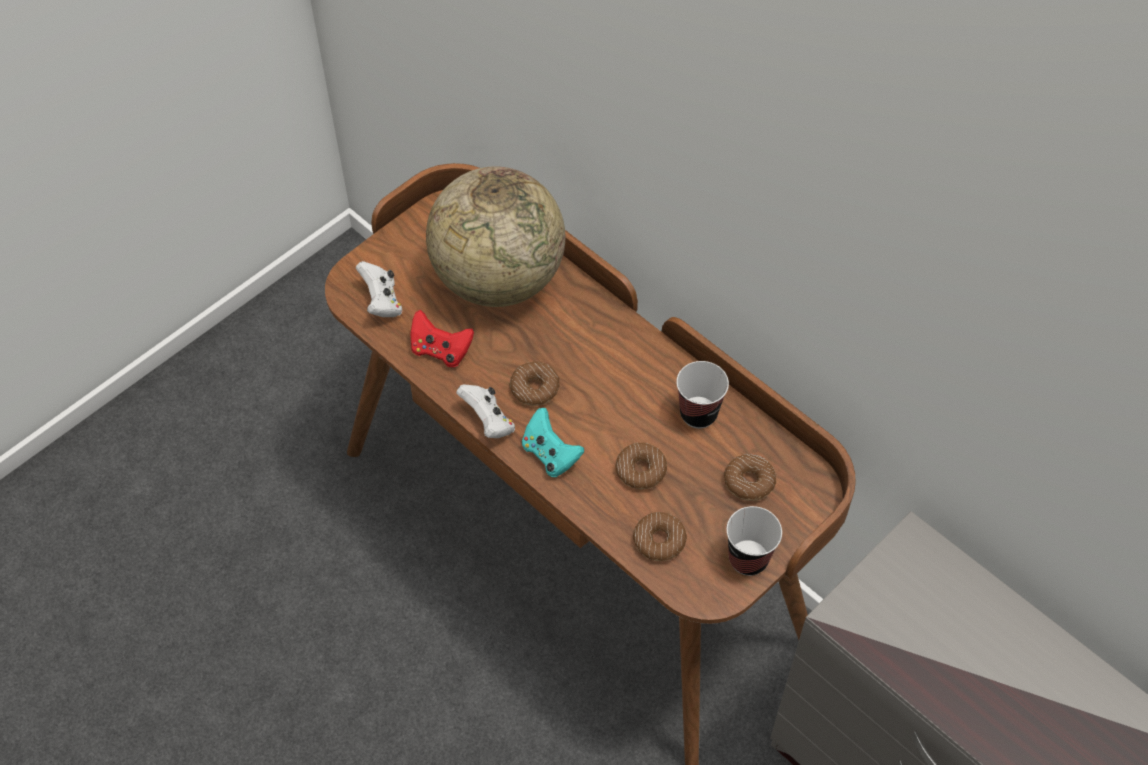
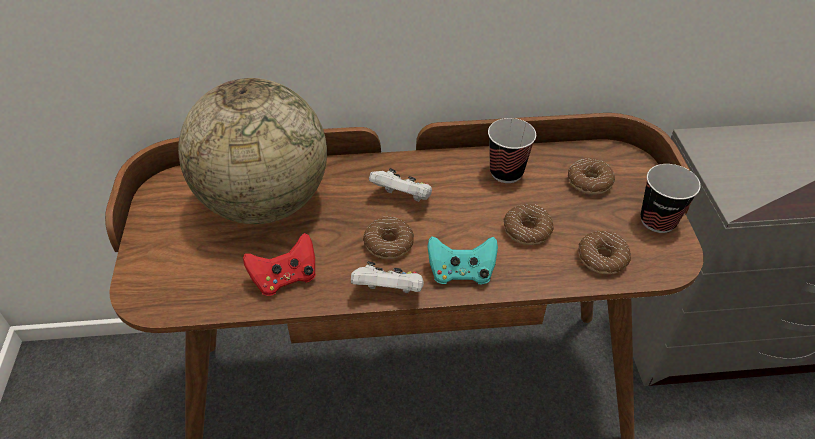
camera: 50 degrees left, 10 degrees down
white game controller [356,261,402,317] -> white game controller moved to [369,168,432,202]

